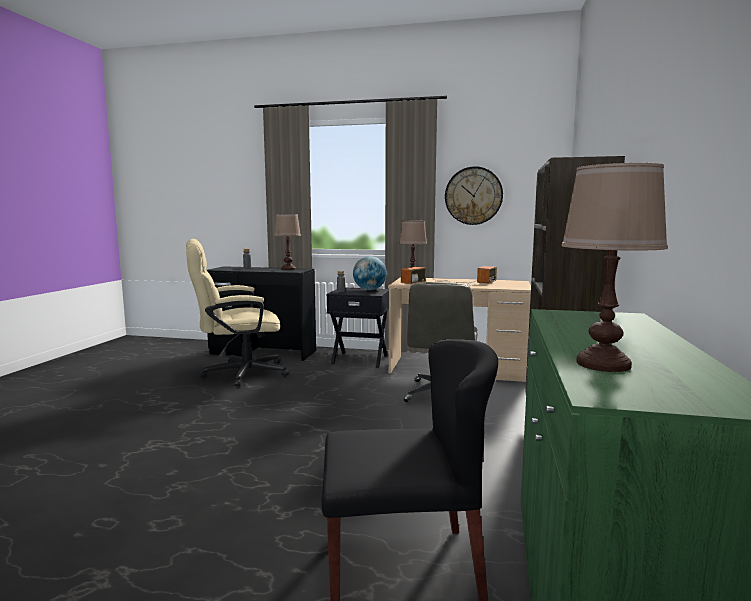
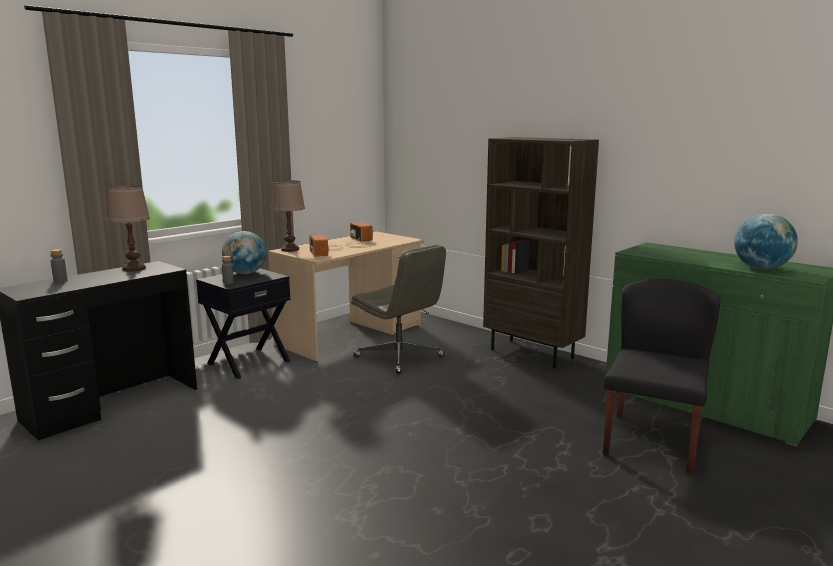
camera: 60 degrees left, 5 degrees up
beige office chair [186,239,289,386] -> none
wall clock [445,166,503,225] -> none
brown table lamp [561,163,668,372] -> globe [734,214,798,270]

